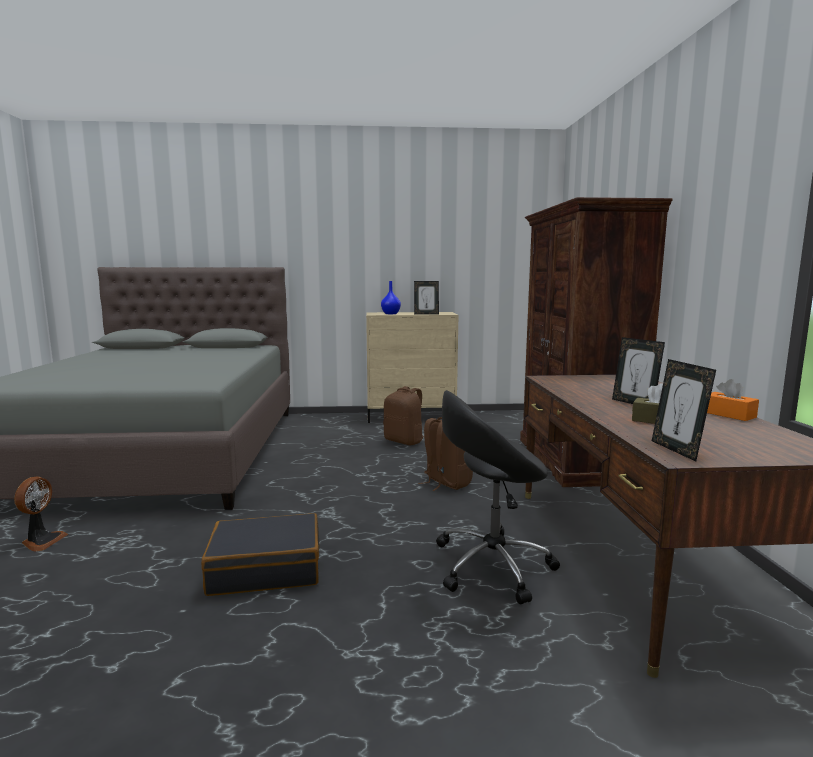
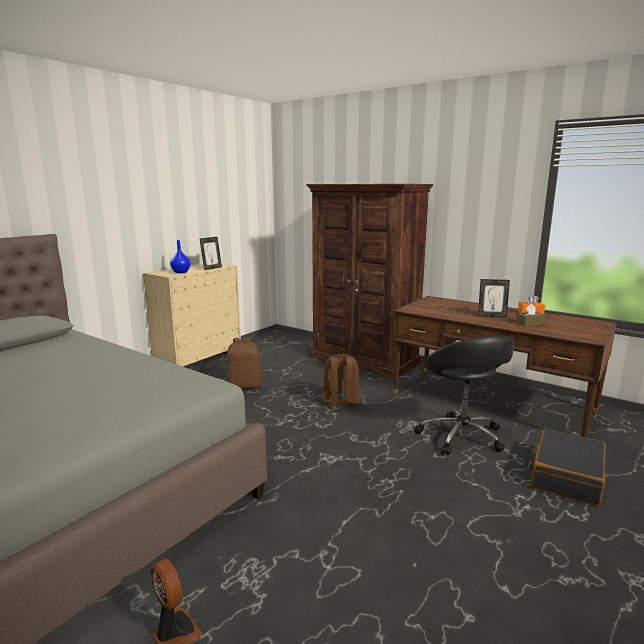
camera: 50 degrees left, 5 degrees up
black suitcase [201,513,319,596] -> black suitcase moved to [530,429,606,506]
black office chair [436,390,560,604] -> black office chair turned 45 degrees counterclockwise [414,335,515,455]
picture frame [652,359,716,461] -> none

